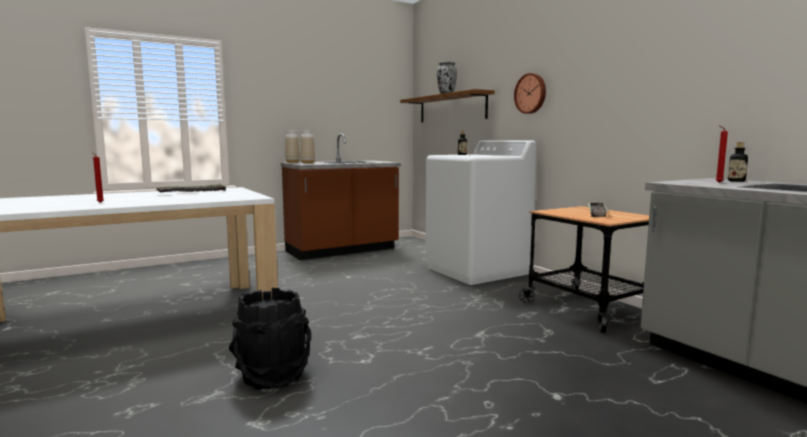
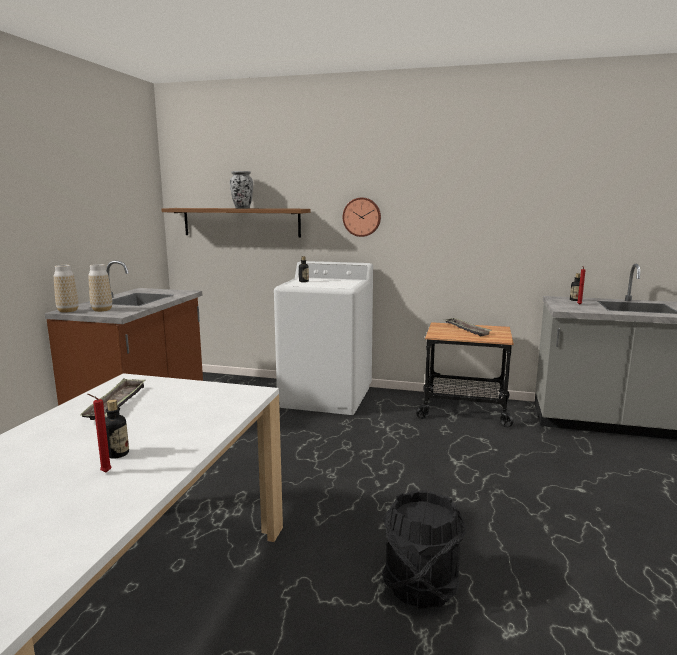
camera: 45 degrees left, 5 degrees up
none -> bottle [105,399,129,459]

